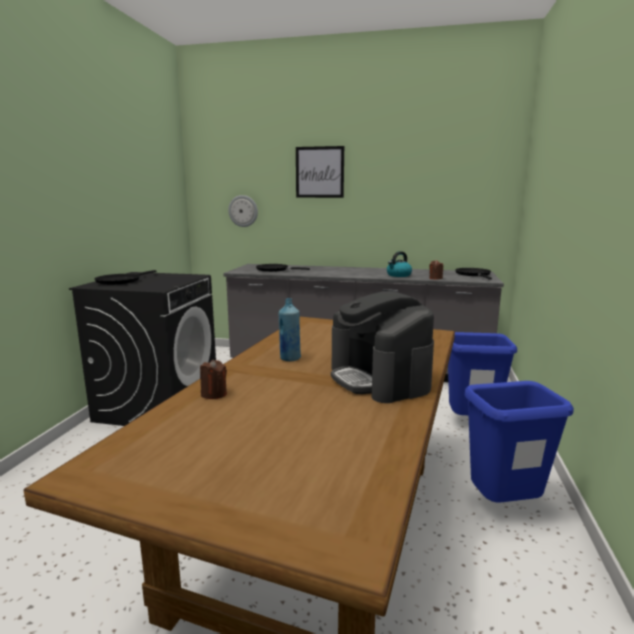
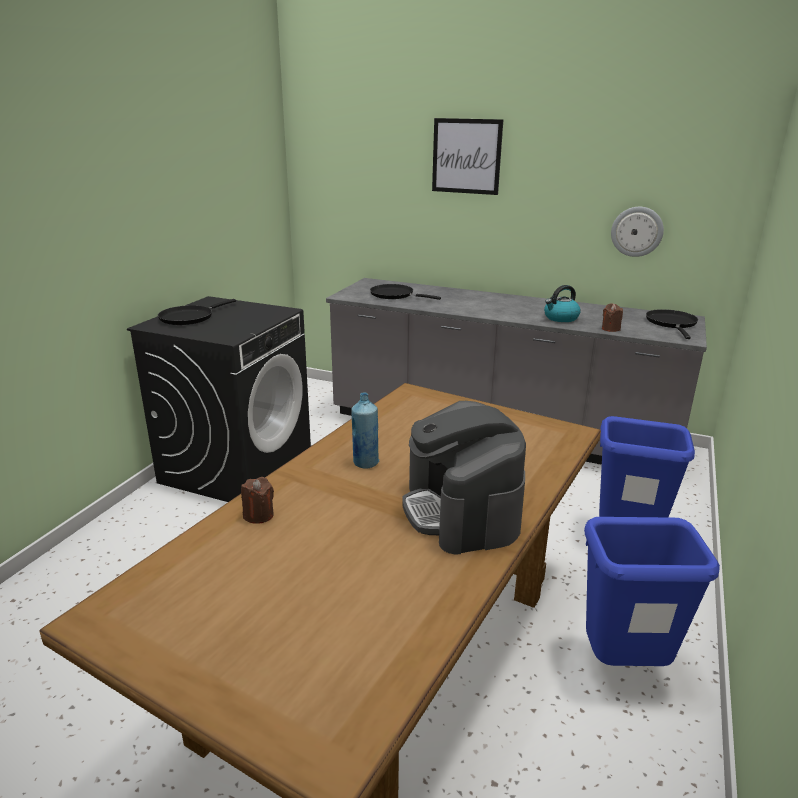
camera: 10 degrees right, 10 degrees up
wall clock [228,195,258,227] -> wall clock moved to [611,207,664,257]

